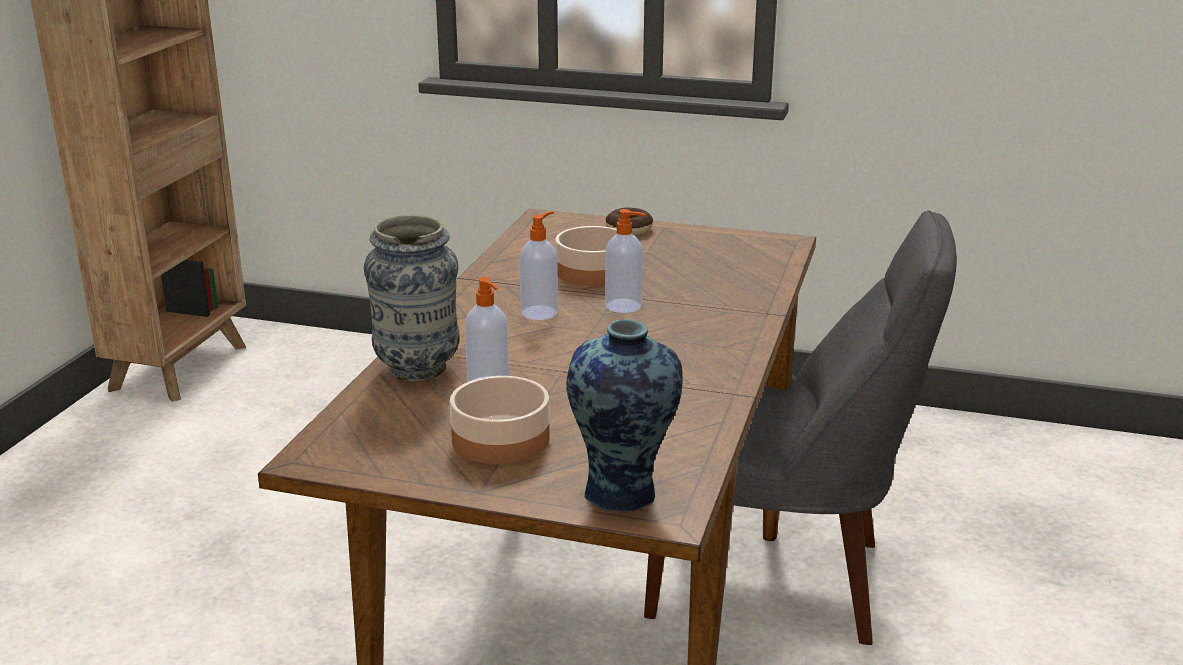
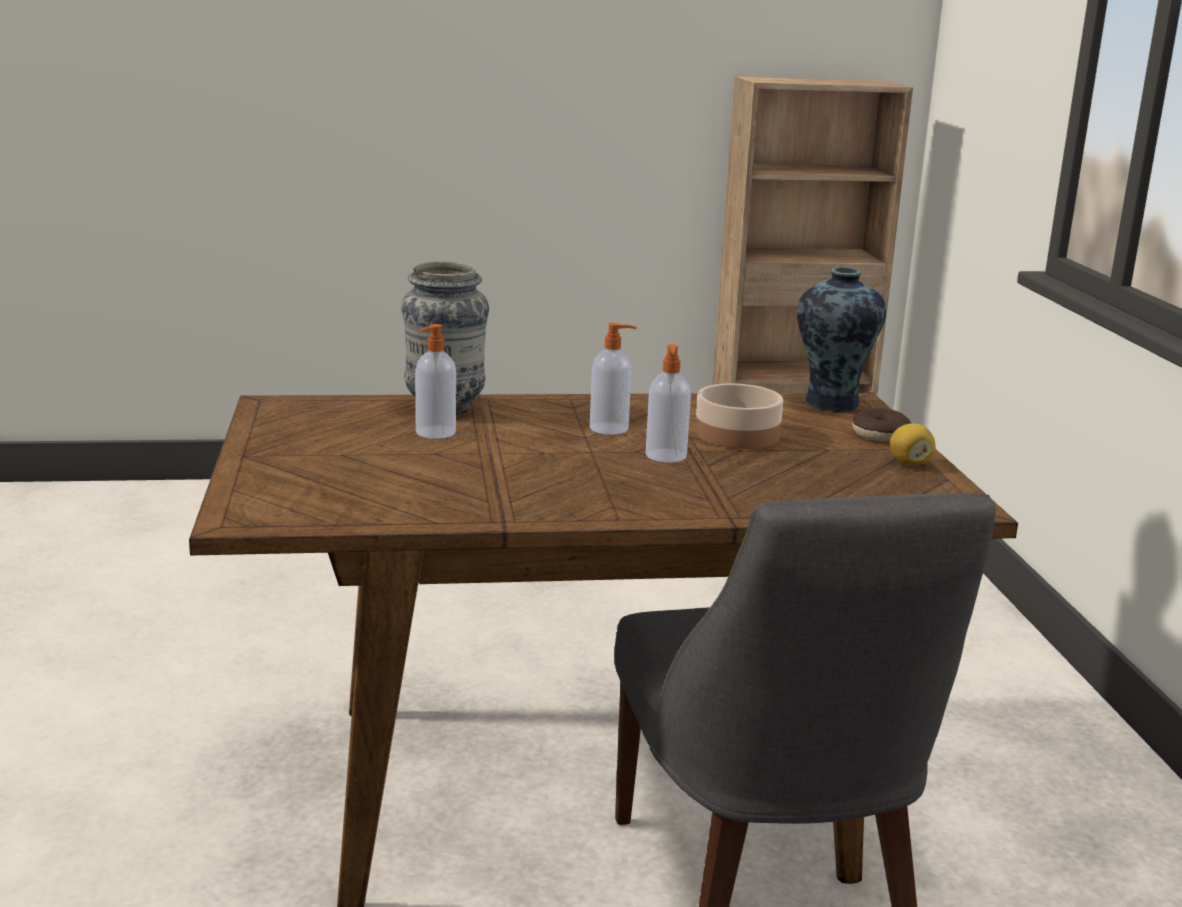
camera: 65 degrees right, 5 degrees down
bowl [450,376,550,464] -> none
vase [567,319,683,512] -> vase moved to [797,267,886,412]
none -> lemon [890,423,935,466]

